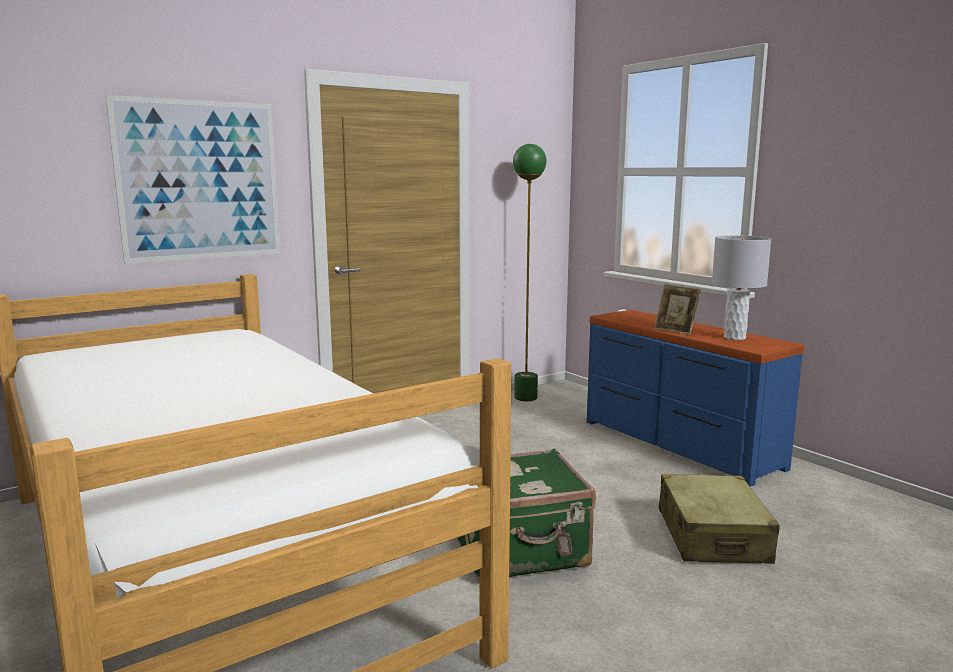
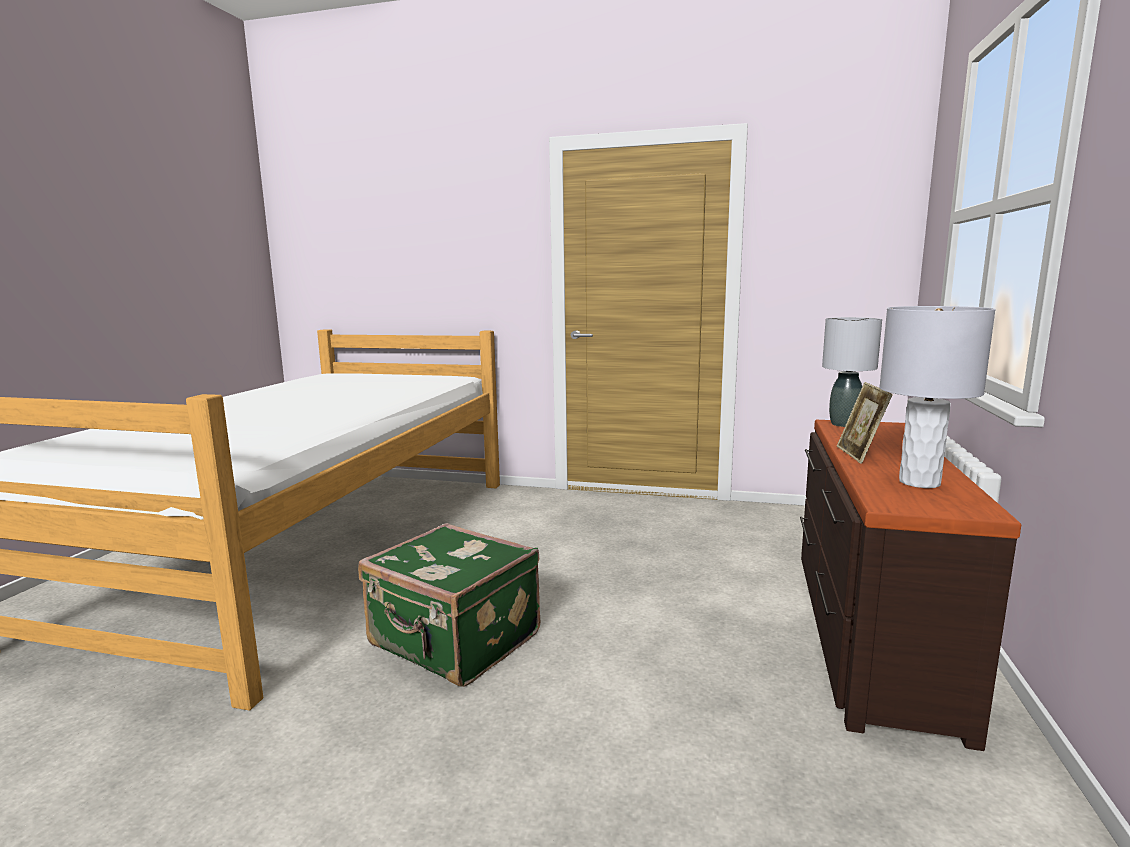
camera: 50 degrees right, 0 degrees up
picture [106,95,281,264] -> none
green floor lamp [513,144,547,401] -> none
blue dresser [587,310,804,487] -> brown dresser [800,420,1022,751]
beige suitcase [659,474,780,564] -> none
none -> grey table lamp [822,317,882,427]

